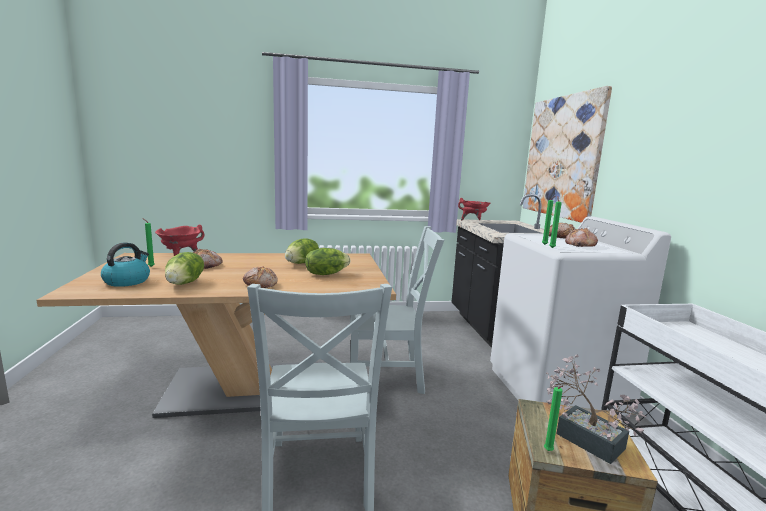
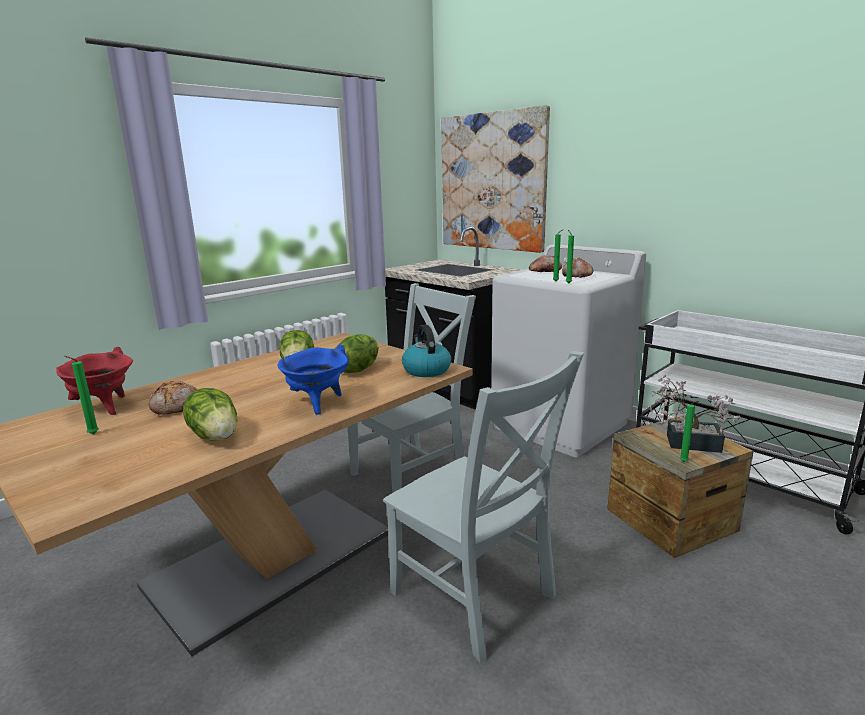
camera: 35 degrees left, 5 degrees up
kettle [101,242,150,287] -> kettle moved to [402,325,451,377]
bread [243,266,278,288] -> blue cooking pot [277,345,349,414]
red cooking pot [458,198,491,220] -> none

